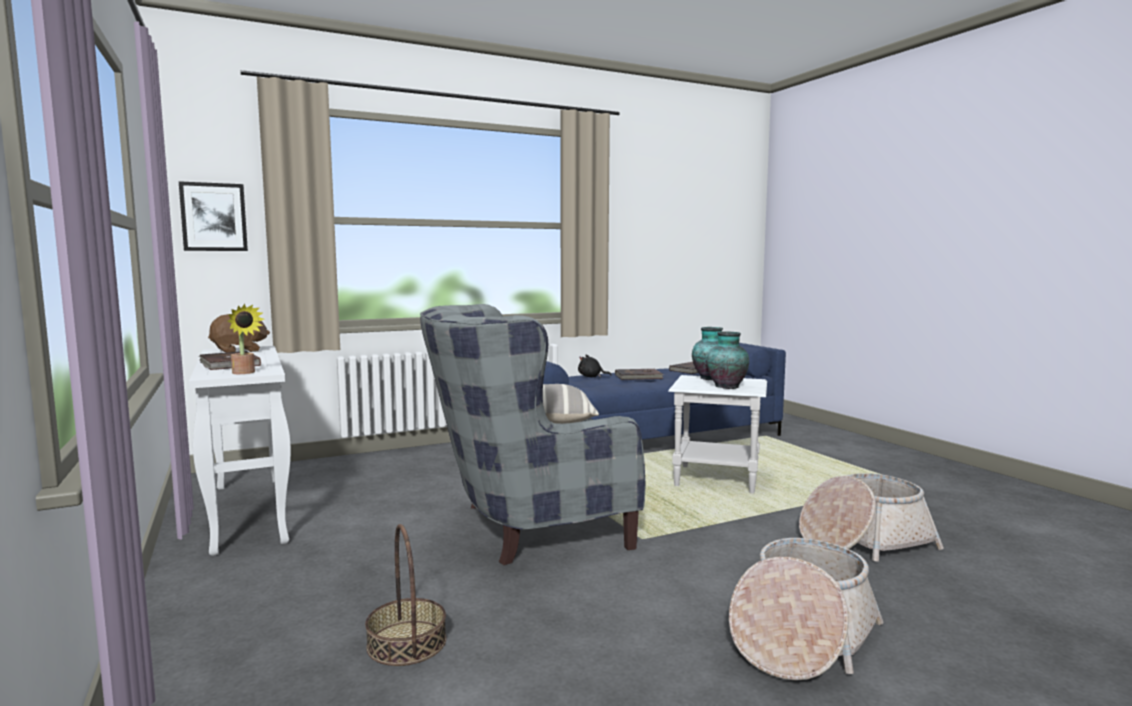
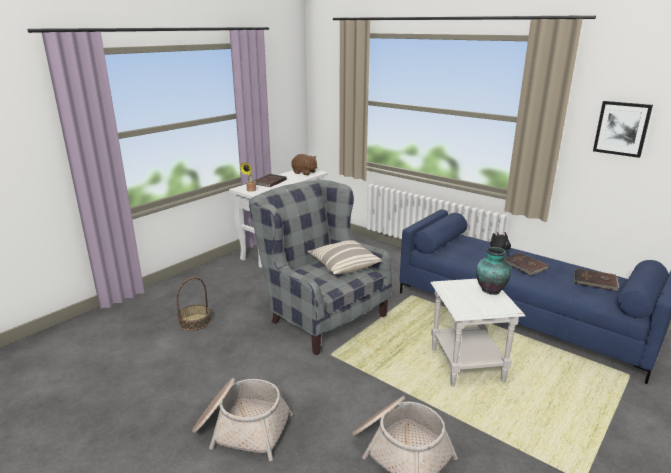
camera: 65 degrees right, 15 degrees up
picture [179,181,248,251] -> picture moved to [593,101,653,158]
vase [707,331,749,389] -> none

